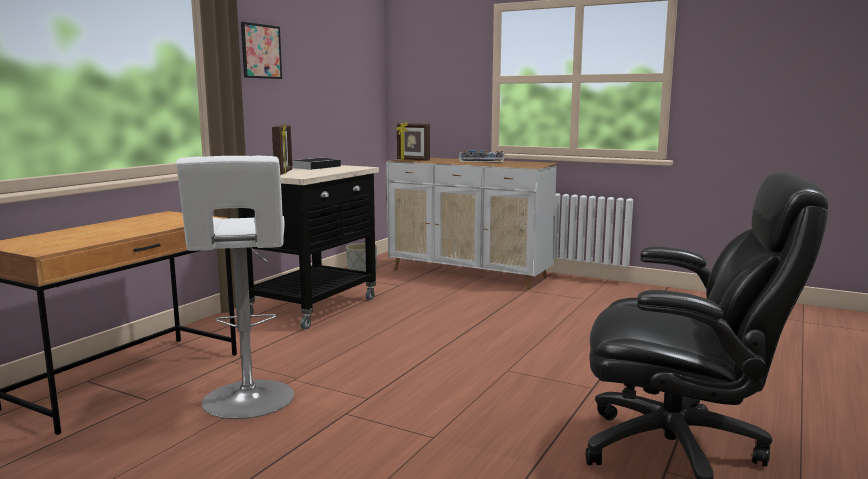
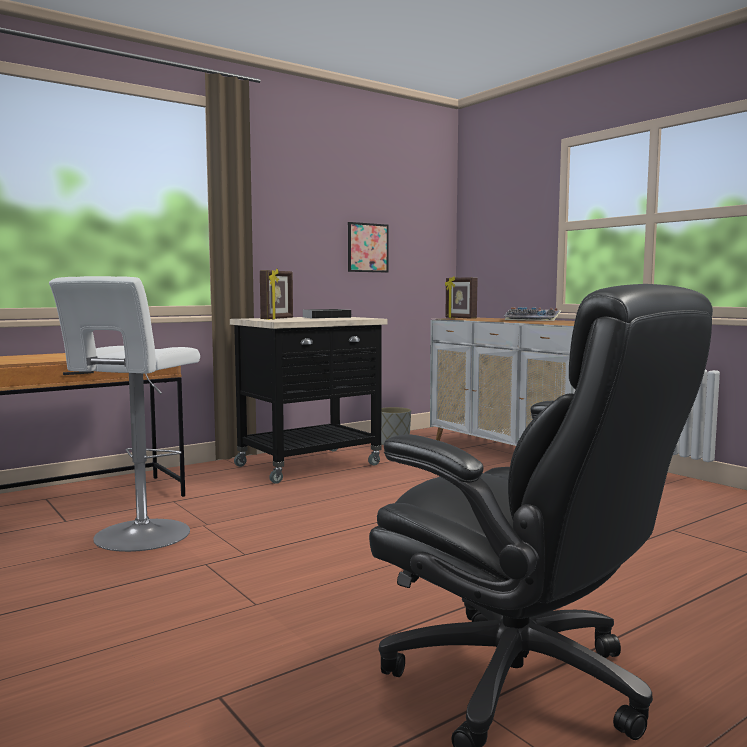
camera: 25 degrees right, 5 degrees down
picture [241,22,282,79] -> picture moved to [348,222,389,272]

